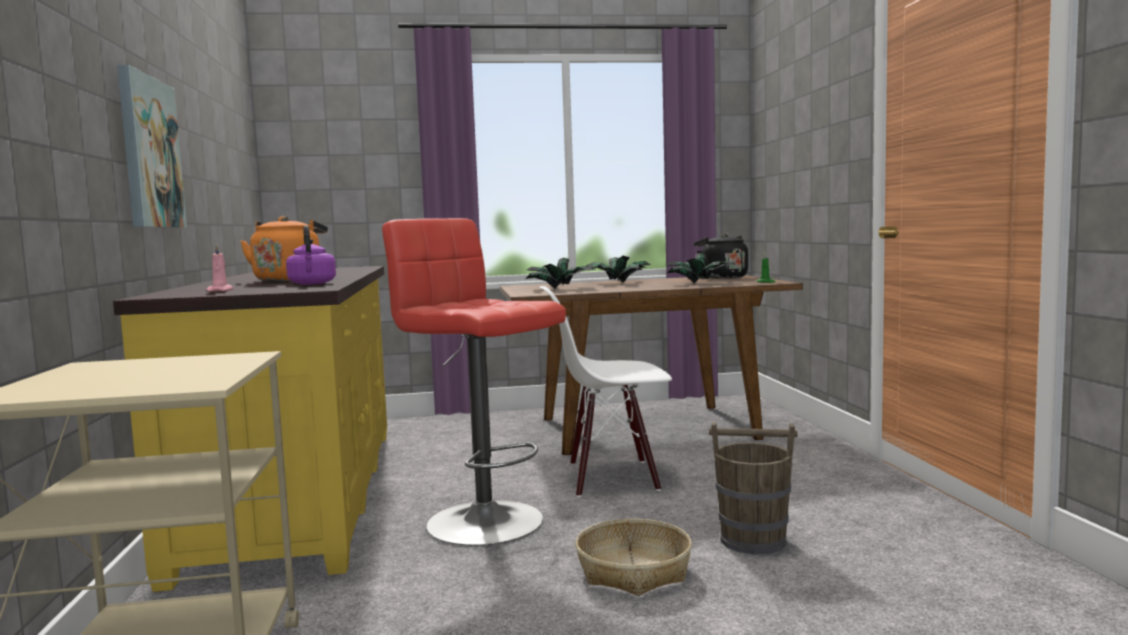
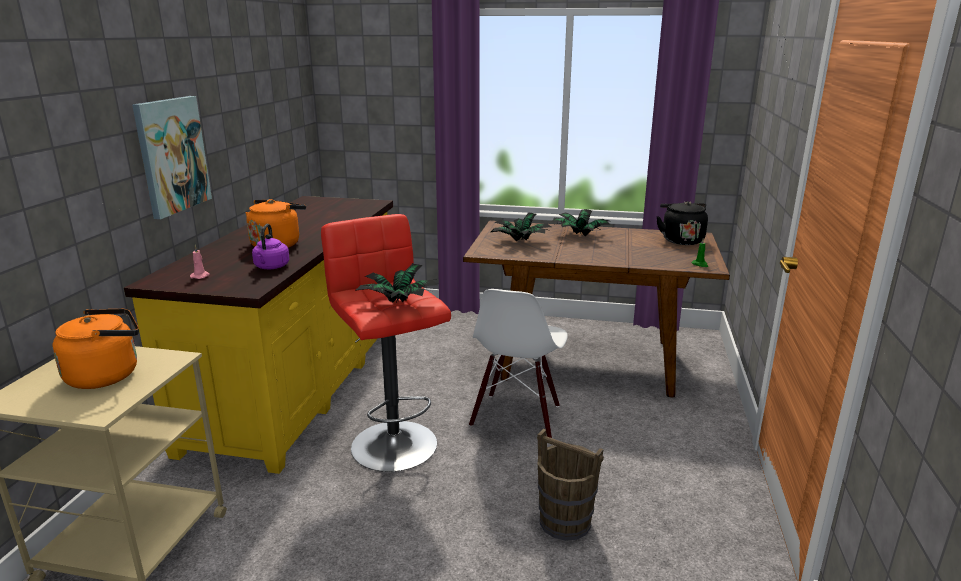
camera: 20 degrees right, 15 degrees up
white chair [540,286,672,497] -> white chair turned 90 degrees counterclockwise [469,289,568,438]
basket [575,519,692,596] -> none
potted plant [665,253,735,283] -> potted plant moved to [356,263,437,303]
none -> orange kettle [52,309,139,389]

